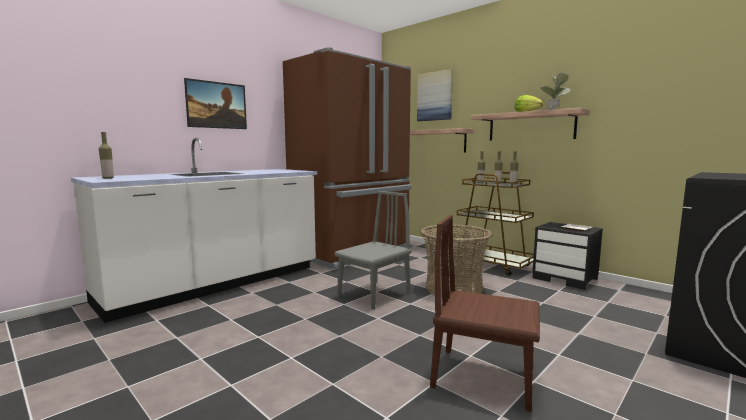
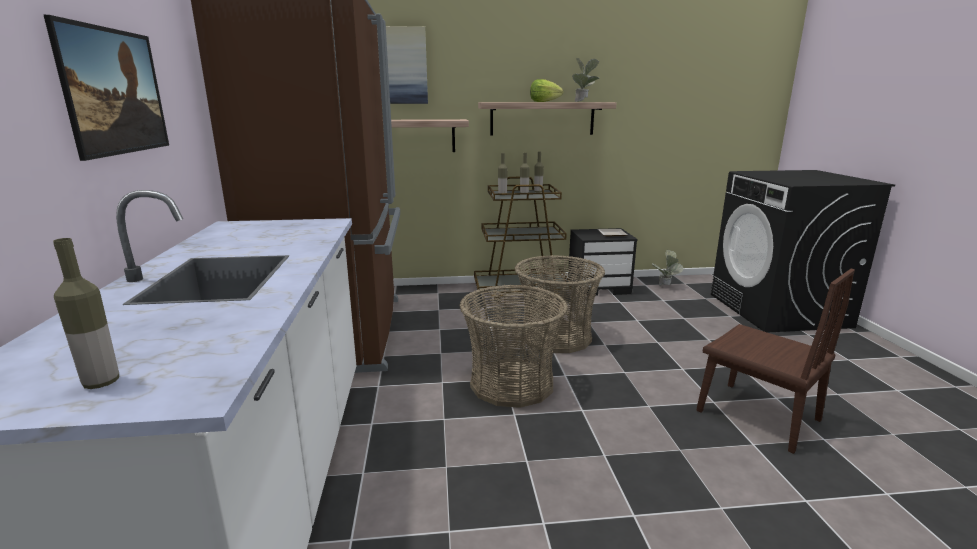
camera: 50 degrees left, 10 degrees up
grey chair [335,191,411,310] -> basket [460,285,568,408]
brown chair [430,215,540,411] -> brown chair turned 105 degrees counterclockwise [697,268,855,454]
none -> potted plant [652,250,684,286]

